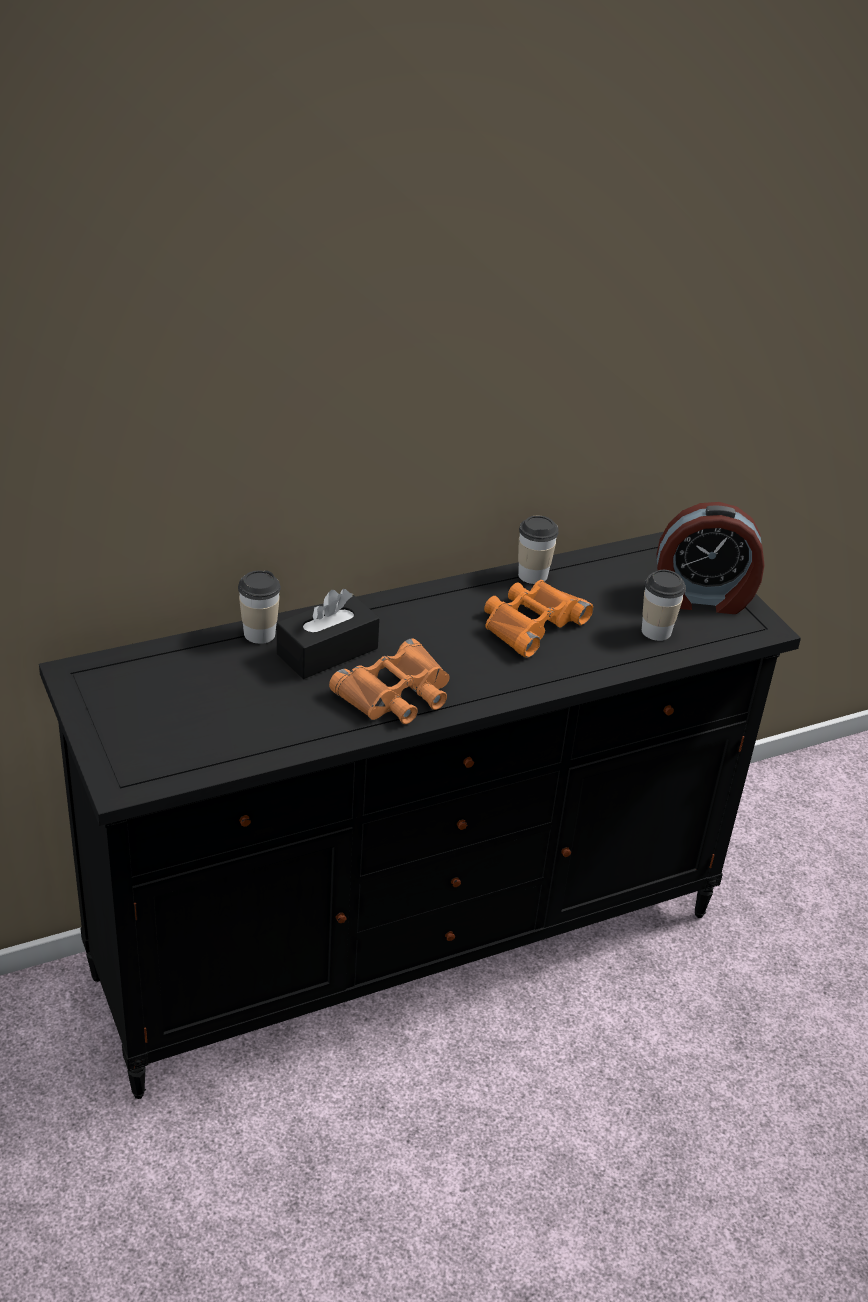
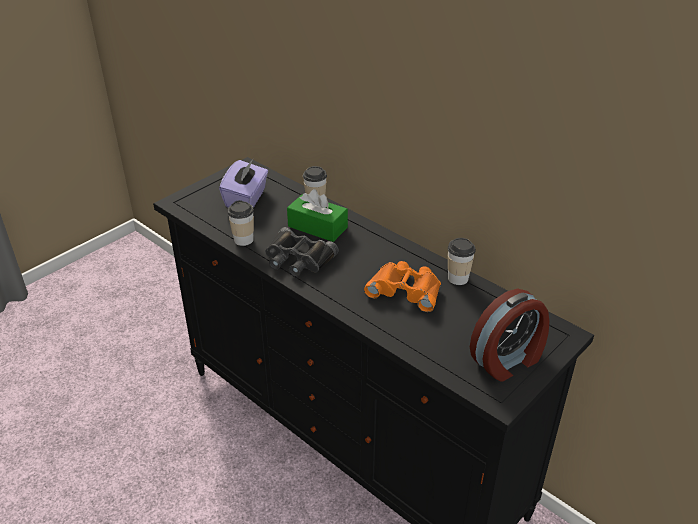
camera: 70 degrees right, 0 degrees up
black tissue box [277,589,380,679] -> green tissue box [287,189,348,242]
orange binoculars [329,638,450,724] -> black binoculars [265,227,339,277]
cup [642,570,686,641] -> cup moved to [228,200,254,246]
alarm clock [656,502,765,614] -> alarm clock turned 105 degrees counterclockwise [470,288,549,382]
none -> purple tissue box [219,159,268,208]

